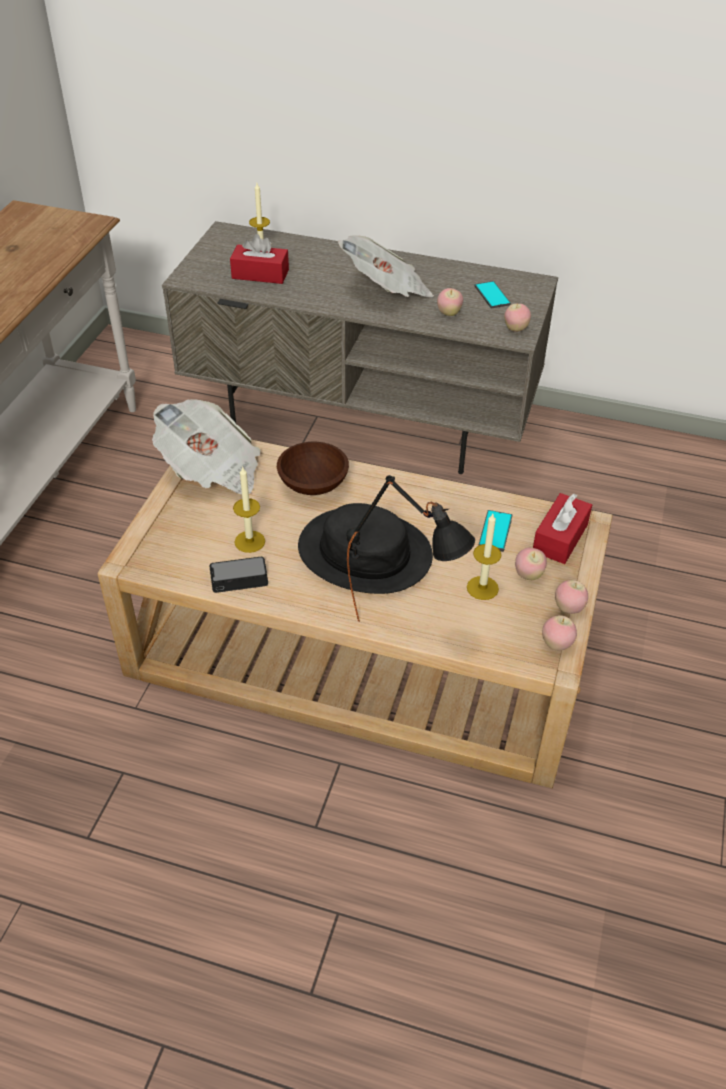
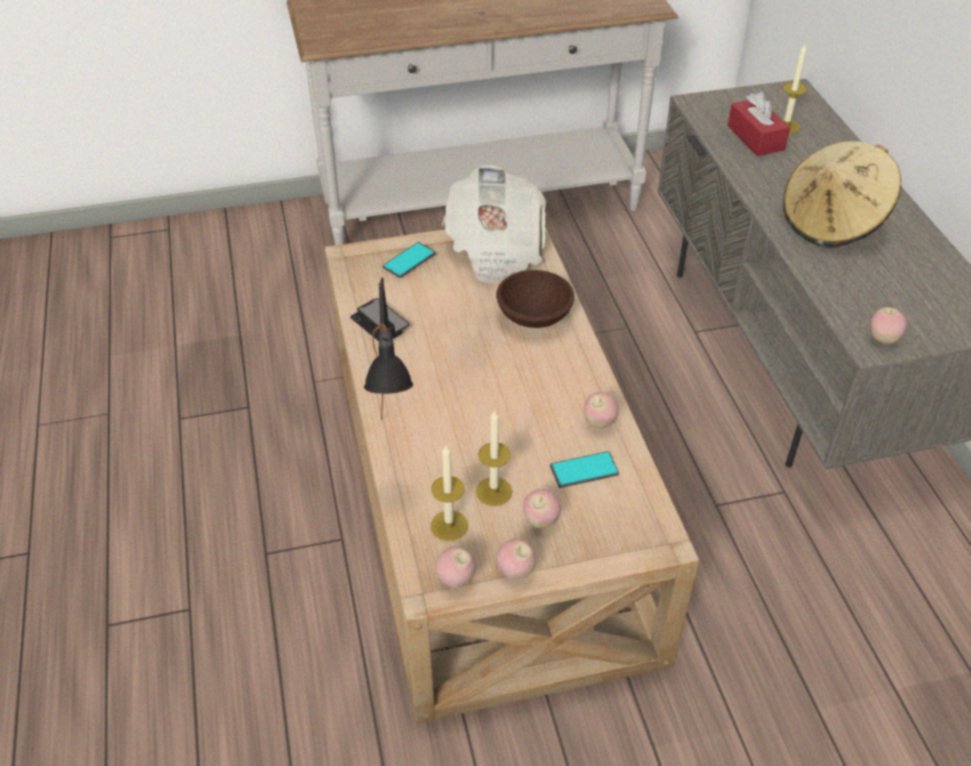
camera: 60 degrees right, 0 degrees up
candle [233,466,265,553] -> candle moved to [431,445,468,541]
black hat [298,503,433,594] -> none
newspaper [338,236,434,297] -> beige hat [783,141,901,247]
apple [437,288,463,316] -> apple moved to [584,392,619,429]
phone [475,281,511,308] -> phone moved to [383,242,436,278]
red tissue box [533,493,592,564] -> none

